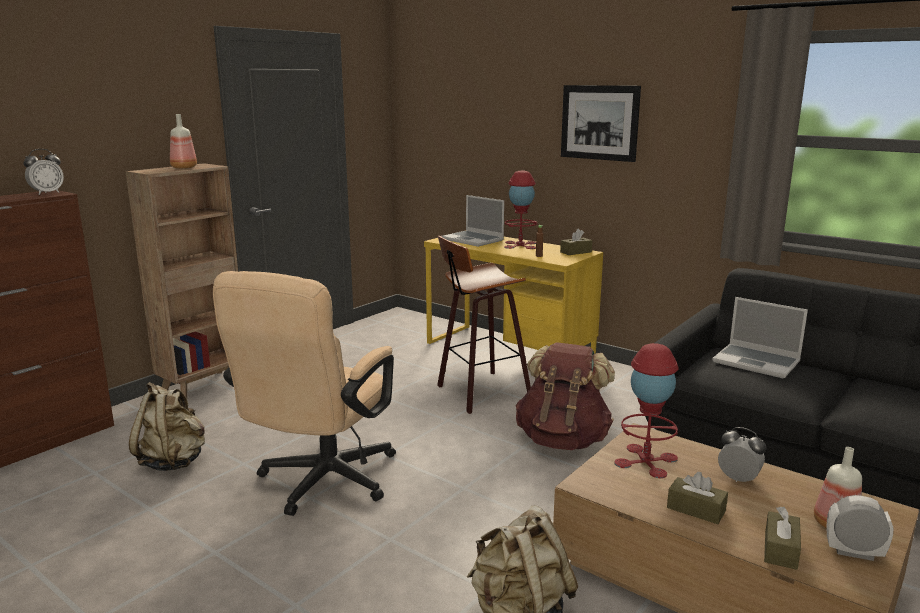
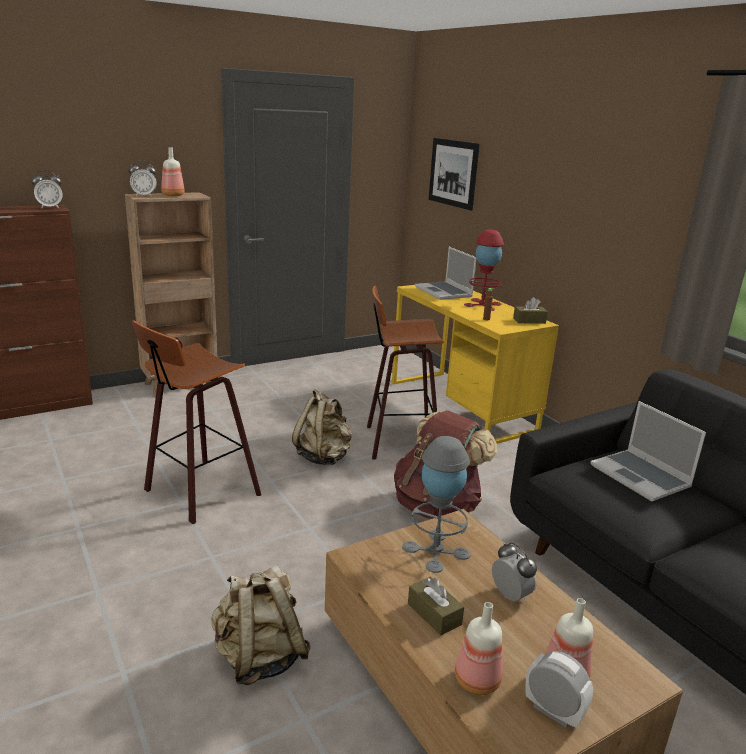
camera: 20 degrees right, 5 degrees up
beige backpack [129,382,205,471] -> beige backpack moved to [292,389,352,465]
beige office chair [213,271,396,516] -> stool [132,320,261,524]
picture [561,85,641,162] -> picture moved to [429,138,480,210]
red table lamp [614,343,679,478] -> grey table lamp [402,436,471,573]
brown tissue box [764,507,801,570] -> bottle [455,602,503,695]
none -> alarm clock [129,160,157,197]

